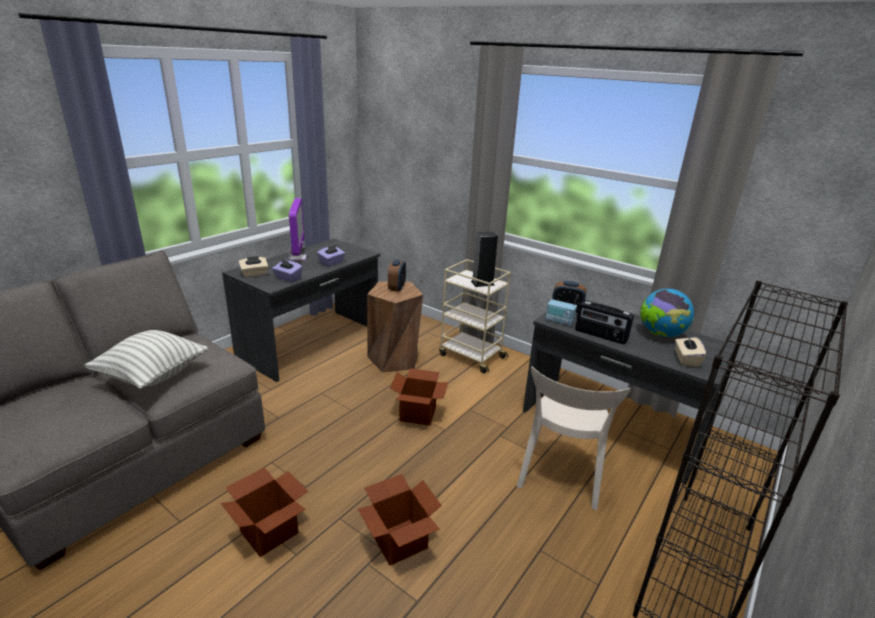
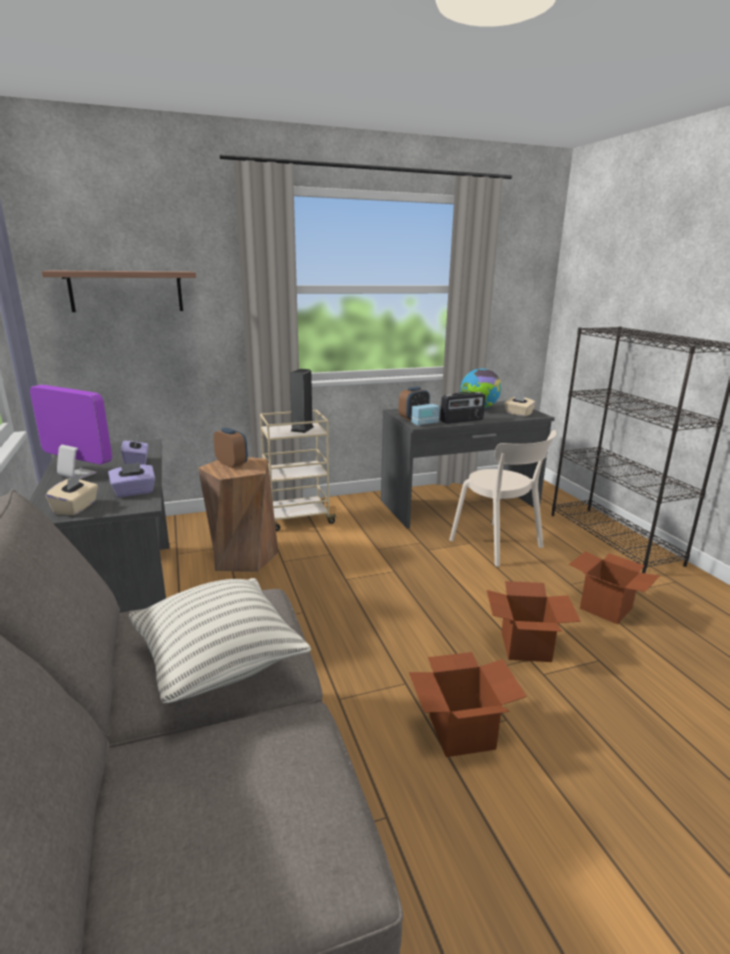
camera: 55 degrees left, 5 degrees down
cardboard box [390,368,448,426] -> cardboard box moved to [569,551,660,624]
none -> shelf [42,270,196,312]

